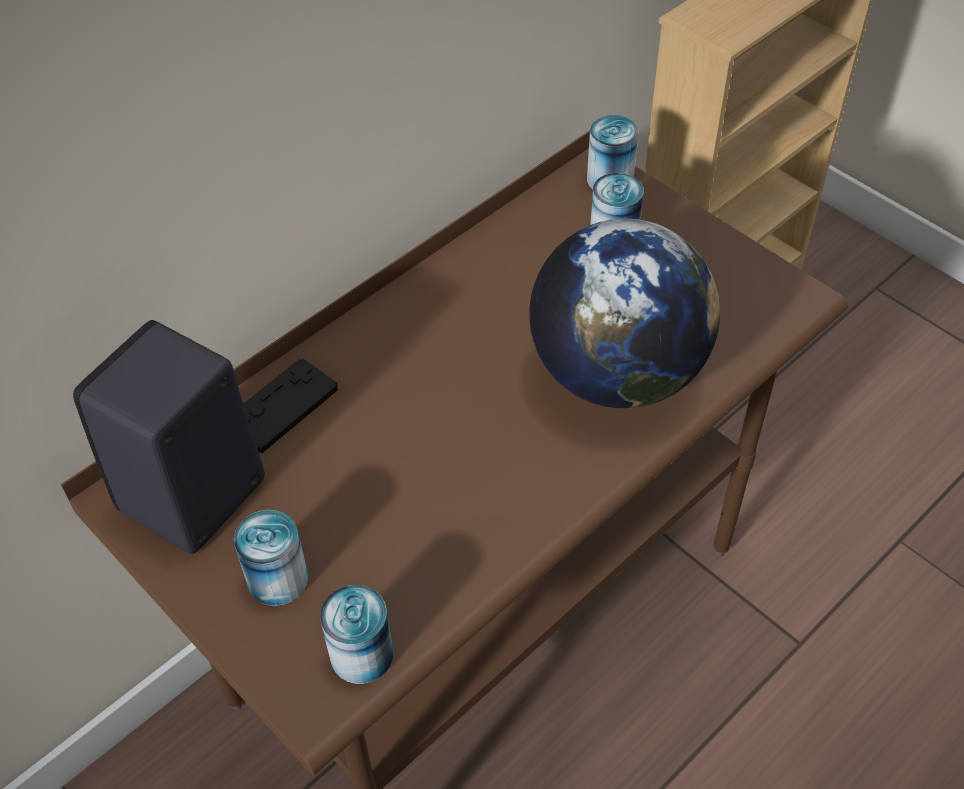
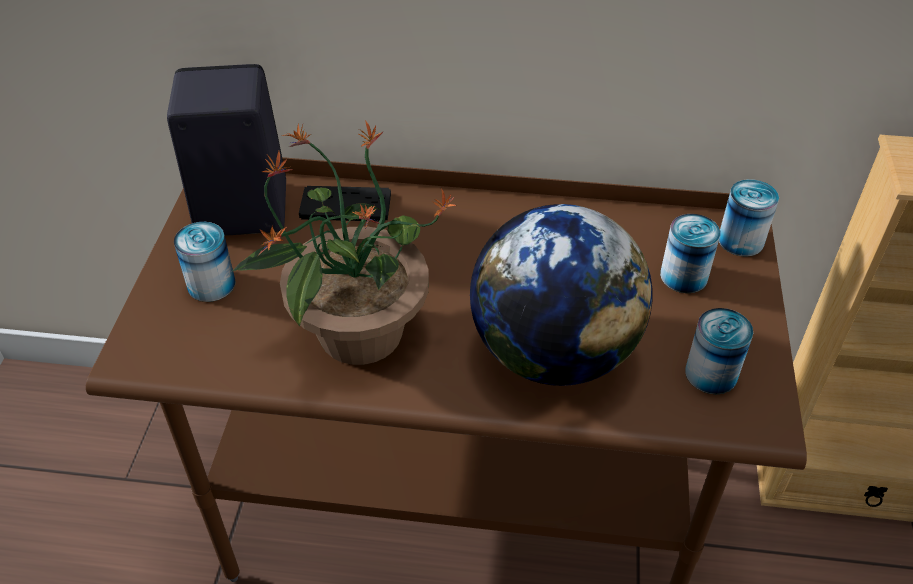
camera: 50 degrees right, 5 degrees down
can [320,585,393,684] -> can moved to [685,308,753,394]
none -> potted plant [232,120,457,365]

